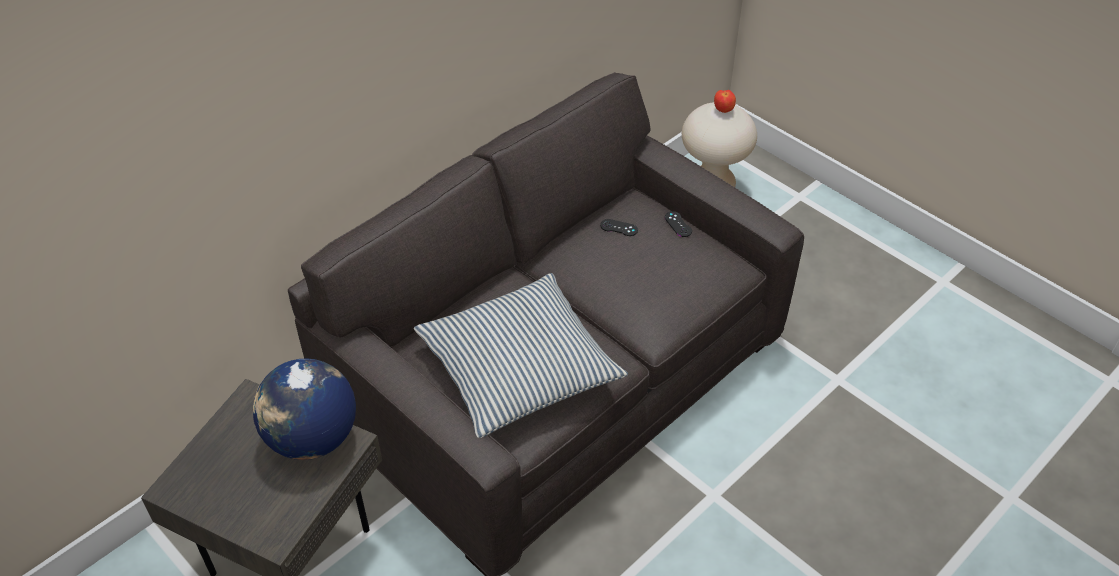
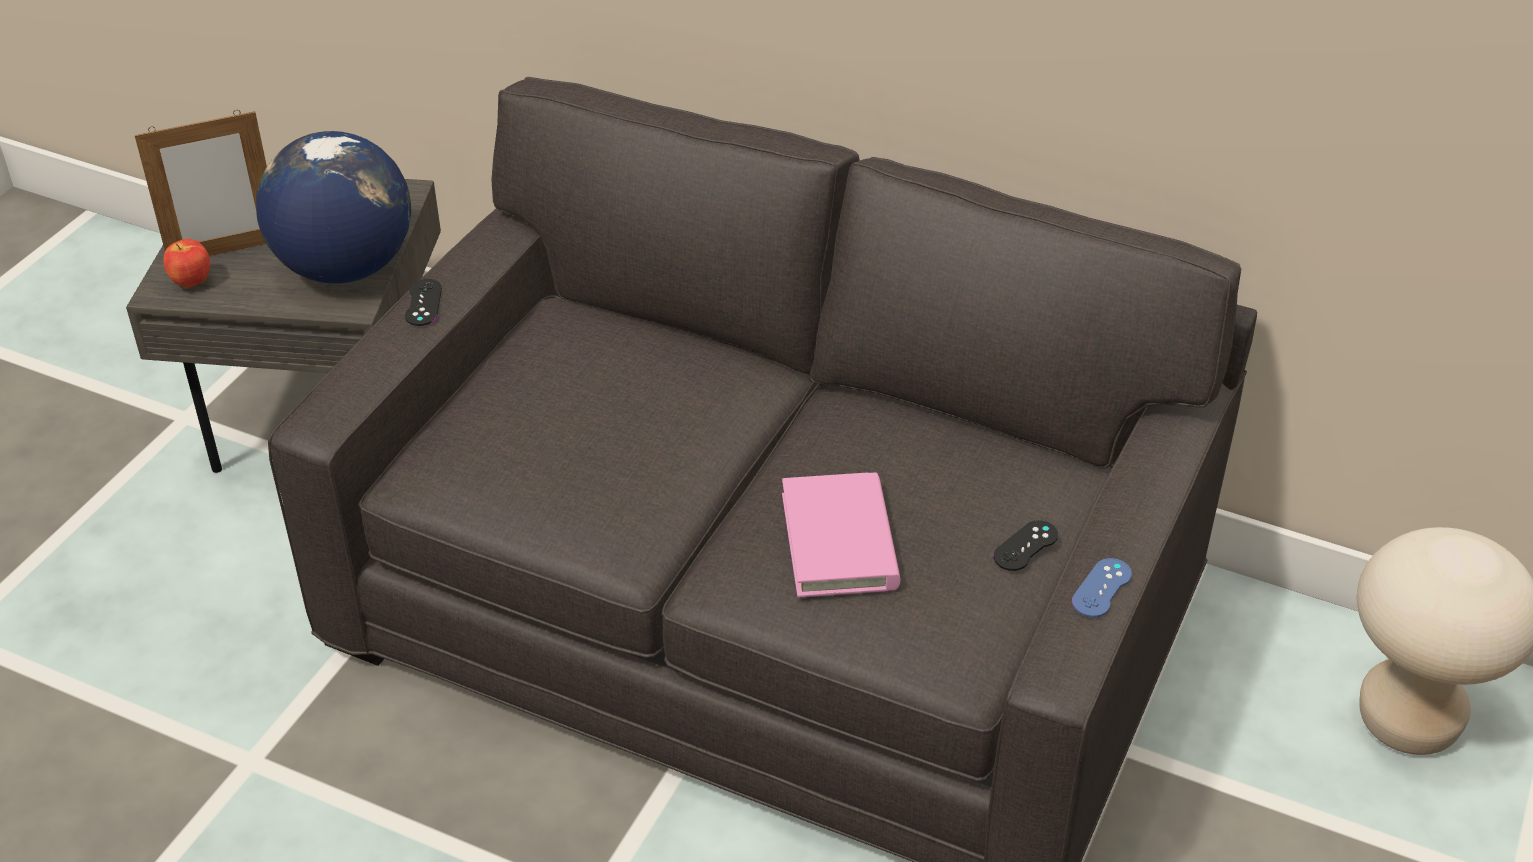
camera: 70 degrees right, 5 degrees down
pillow [414,273,628,438] -> none
black game controller [600,219,638,236] -> black game controller moved to [405,279,442,326]
apple [714,90,736,113] -> apple moved to [164,238,210,288]
none -> picture frame [135,110,267,256]
none -> pink book [782,472,900,598]
none -> blue game controller [1072,558,1132,618]

